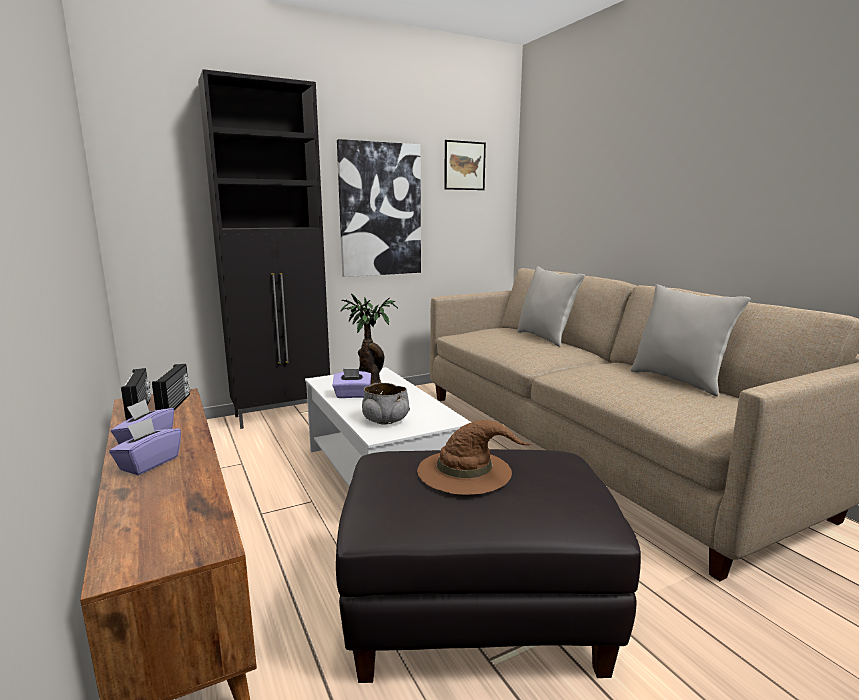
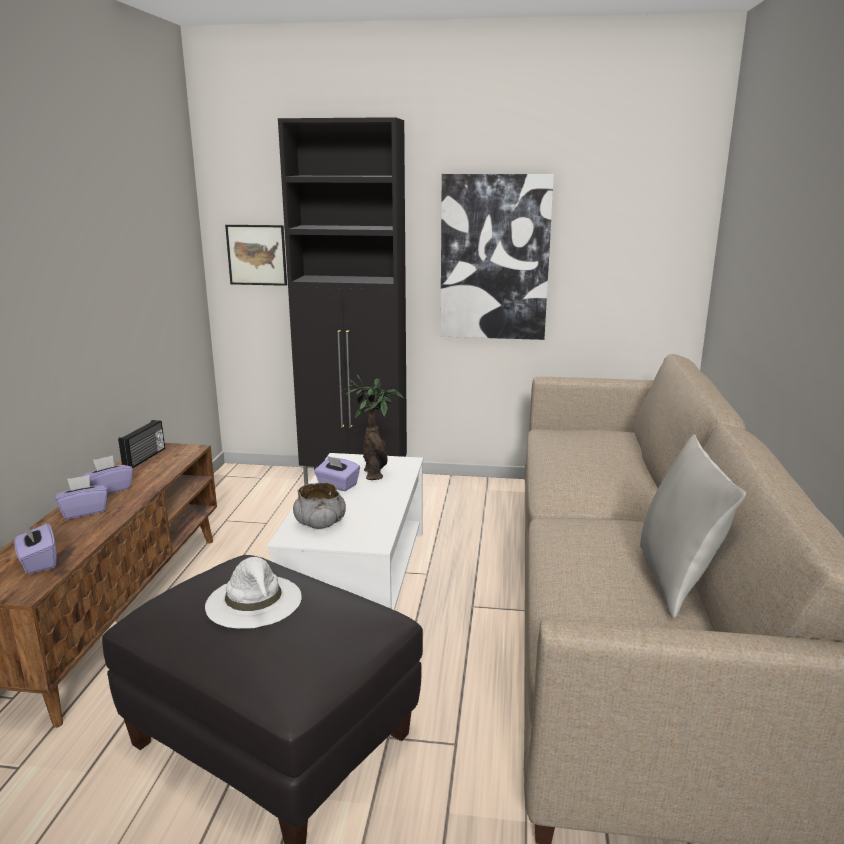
camera: 35 degrees right, 5 degrees up
radio [152,364,190,410] -> none
brown hat [417,420,531,495] -> white hat [205,557,302,629]
picture [444,140,486,190] -> picture moved to [225,225,287,286]
grey pillow [517,266,585,347] -> none
none -> purple tissue box [14,522,56,574]

